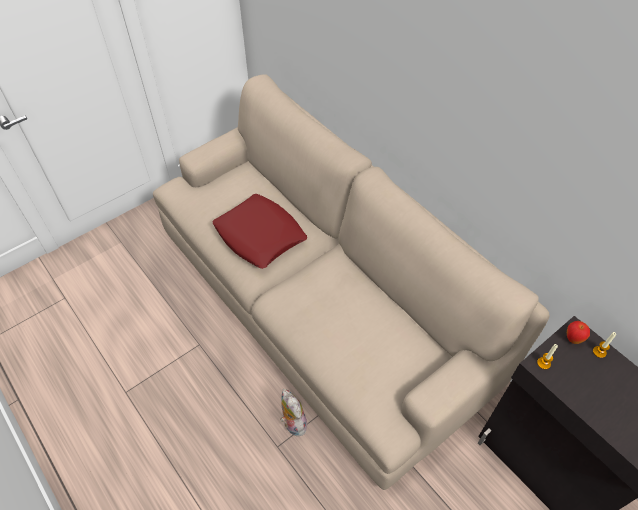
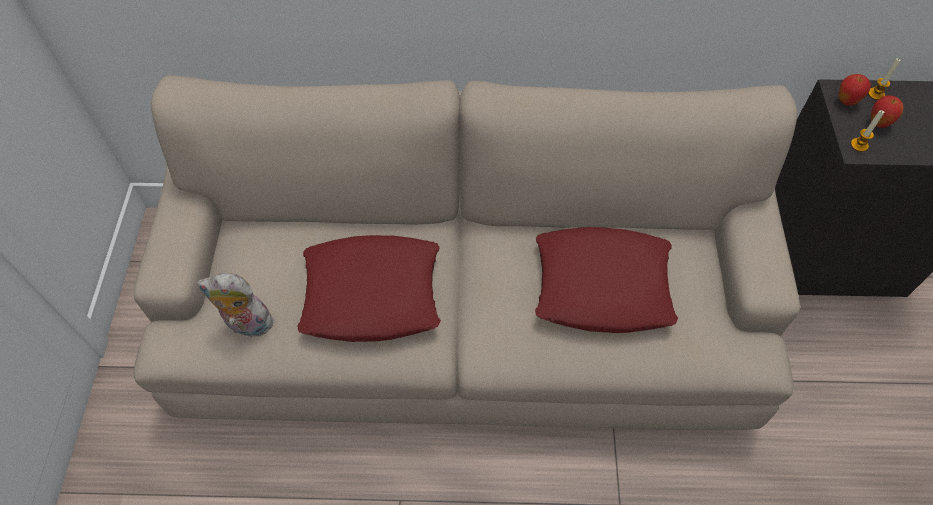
camera: 50 degrees left, 5 degrees up
plush toy [280,389,309,436] -> plush toy moved to [197,273,273,337]
none -> red pillow [535,227,678,333]
none -> apple [871,95,904,128]

